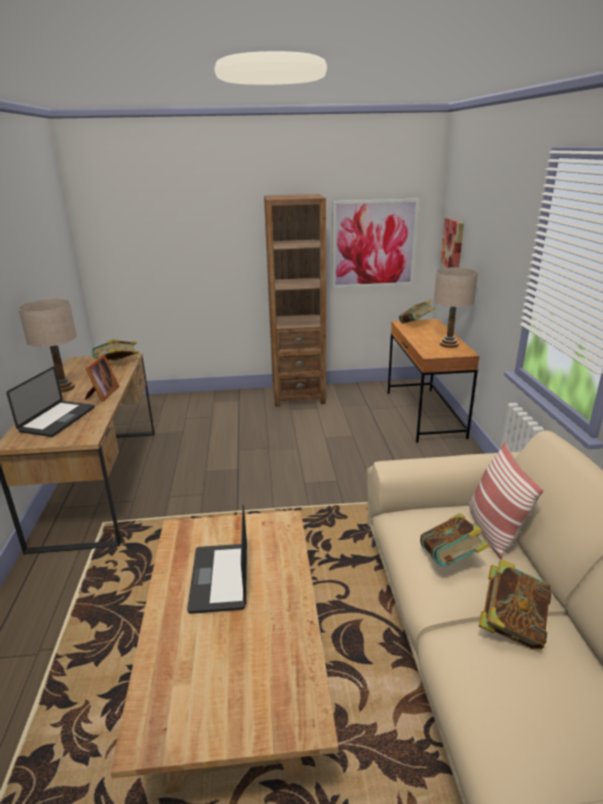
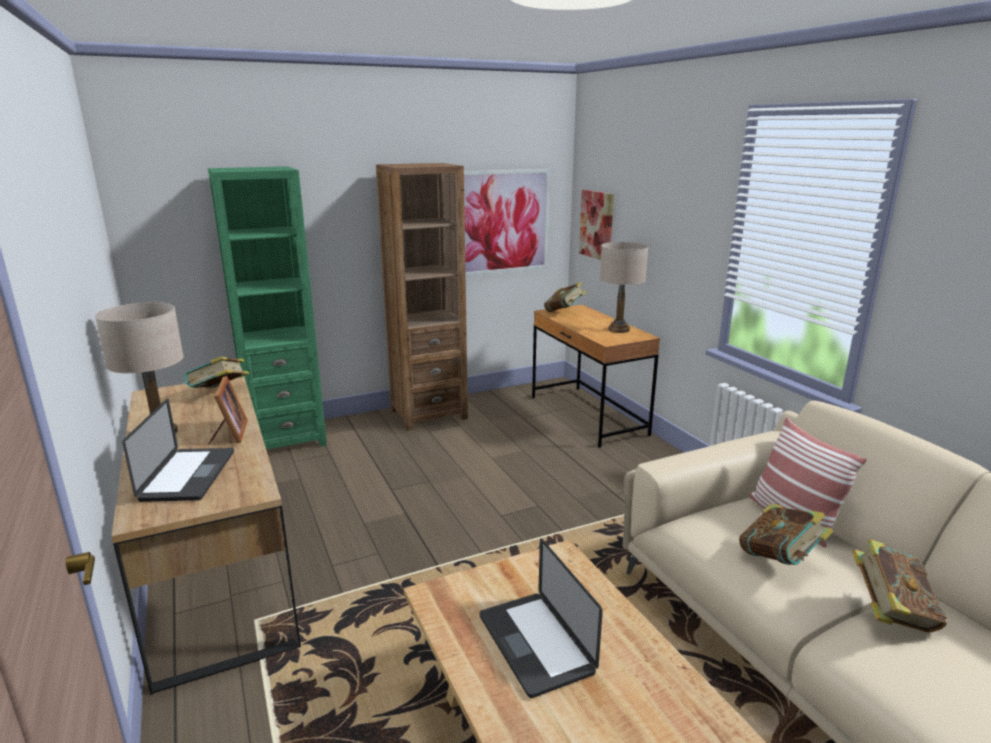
camera: 20 degrees left, 5 degrees down
none -> green bookcase [208,166,327,450]

